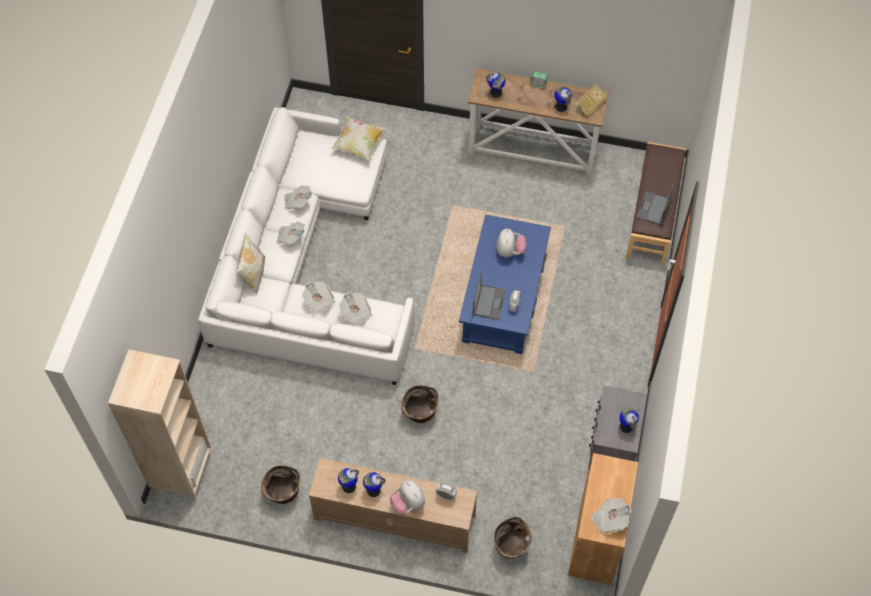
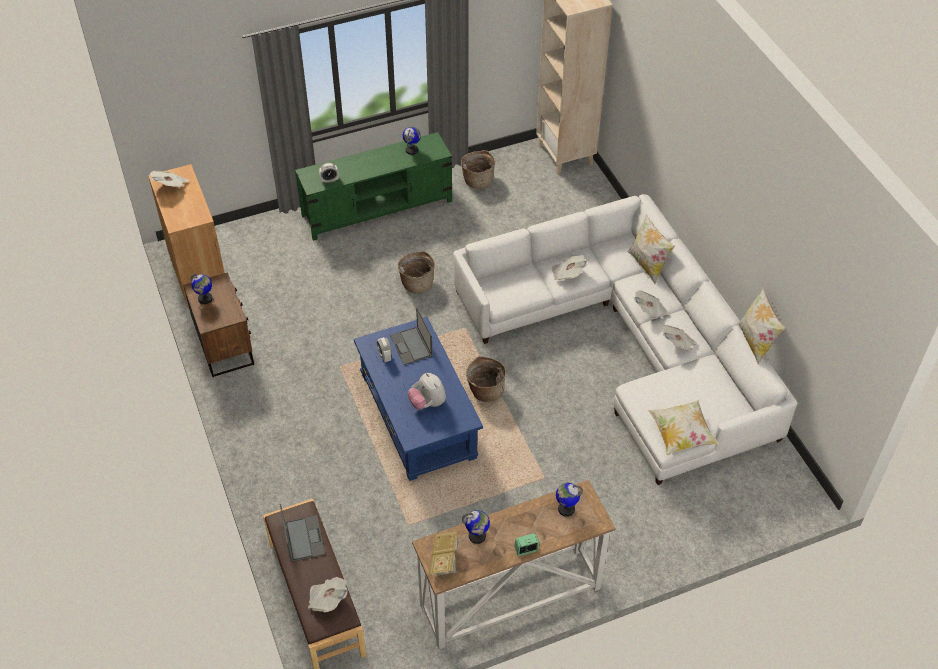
camera: 145 degrees right, 10 degrees down
beige tv stand [309,458,477,553] -> green tv stand [295,132,452,241]
newspaper [339,293,372,327] -> newspaper moved to [308,577,348,612]
globe [363,472,386,497] -> none
plush toy [390,480,425,515] -> none
basket [494,517,532,559] -> basket moved to [466,356,506,402]
grey nightstand [589,386,647,468] -> brown nightstand [183,272,254,377]
none -> pillow [737,288,785,365]

